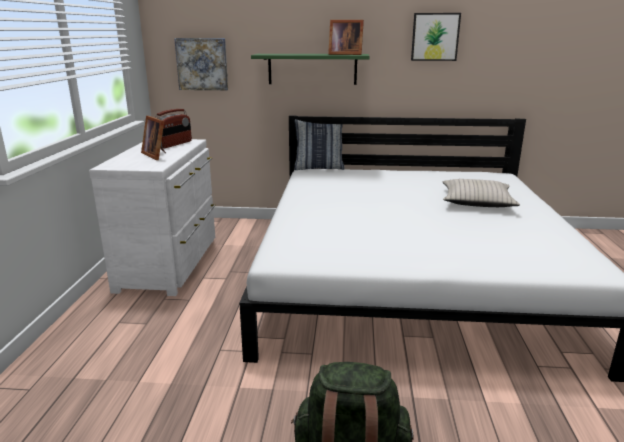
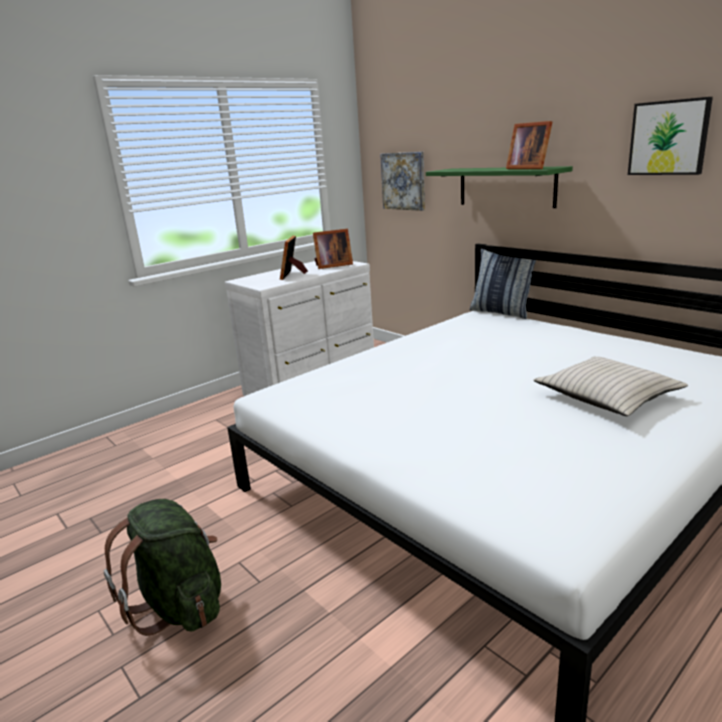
camera: 45 degrees right, 0 degrees up
radio [155,109,192,148] -> picture frame [313,229,353,269]

